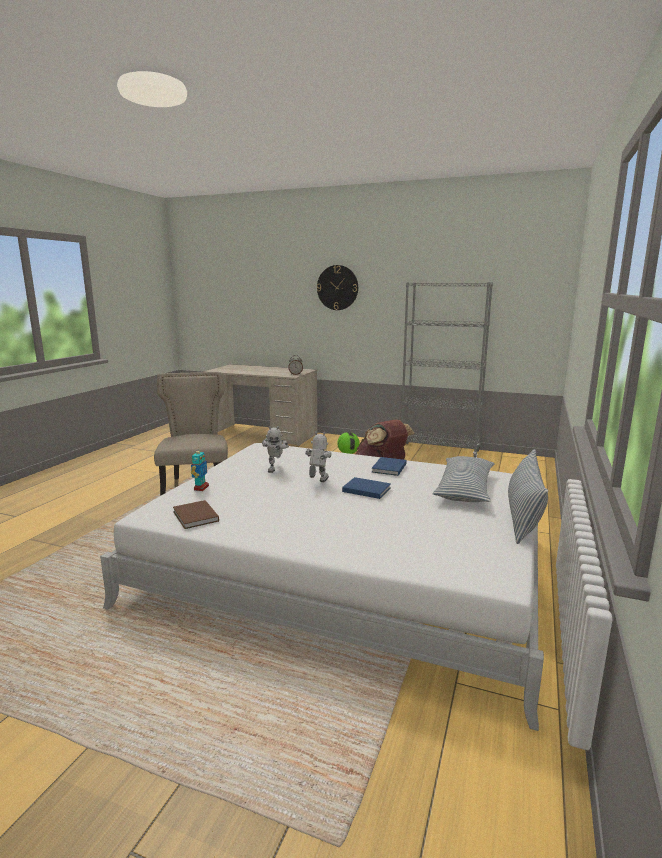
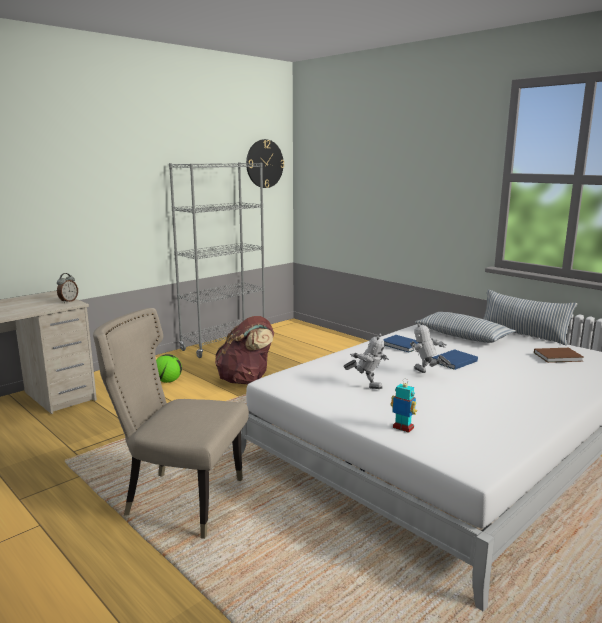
camera: 65 degrees left, 0 degrees up
brown book [173,500,219,529] -> brown book moved to [534,348,583,363]
wall clock [317,265,358,310] -> wall clock moved to [246,139,284,188]

